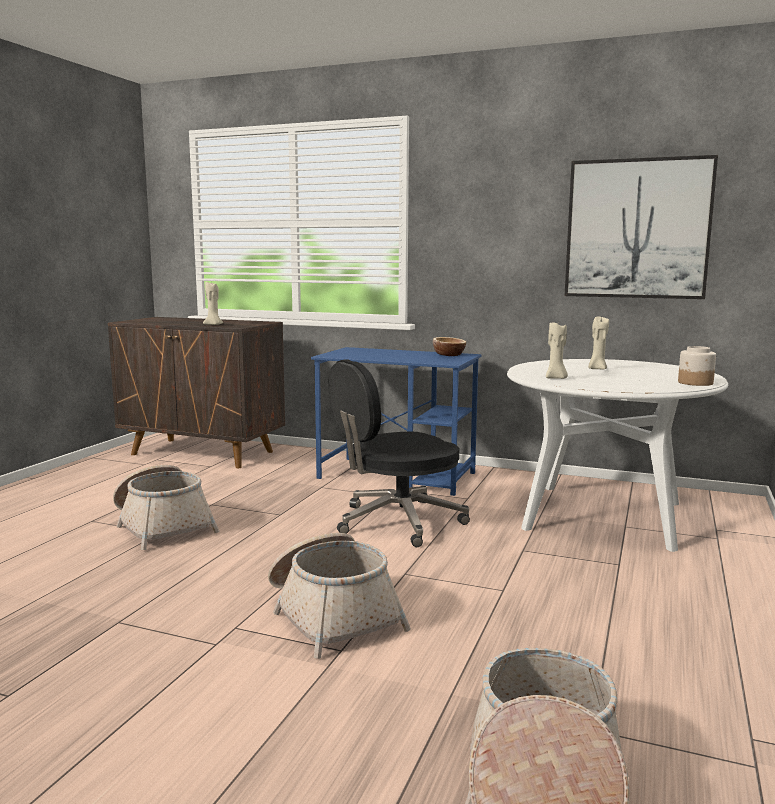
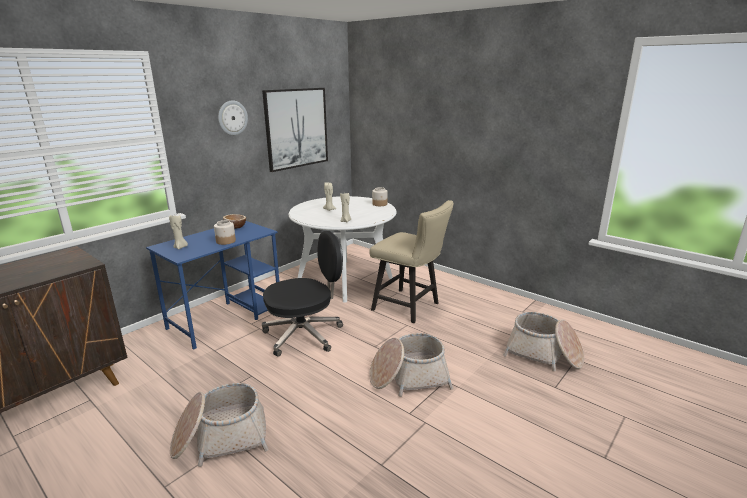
camera: 70 degrees left, 10 degrees up
beige candle [203,282,223,325] -> beige candle moved to [169,214,188,249]
black office chair [329,359,470,547] -> black office chair turned 105 degrees counterclockwise [262,231,343,357]
none -> jar [214,220,236,245]
none -> wall clock [218,100,248,135]
none -> beige chair [369,200,454,323]

